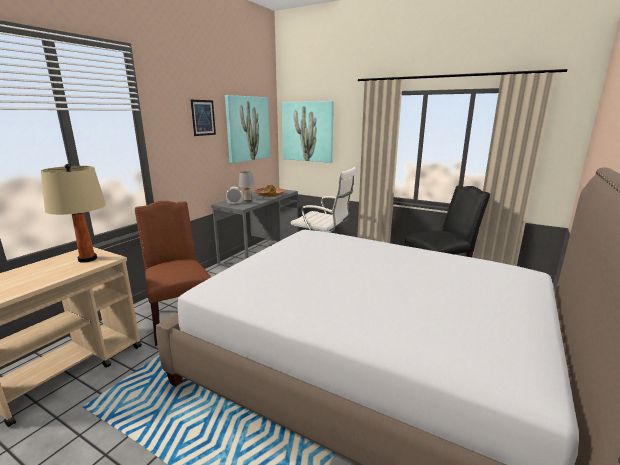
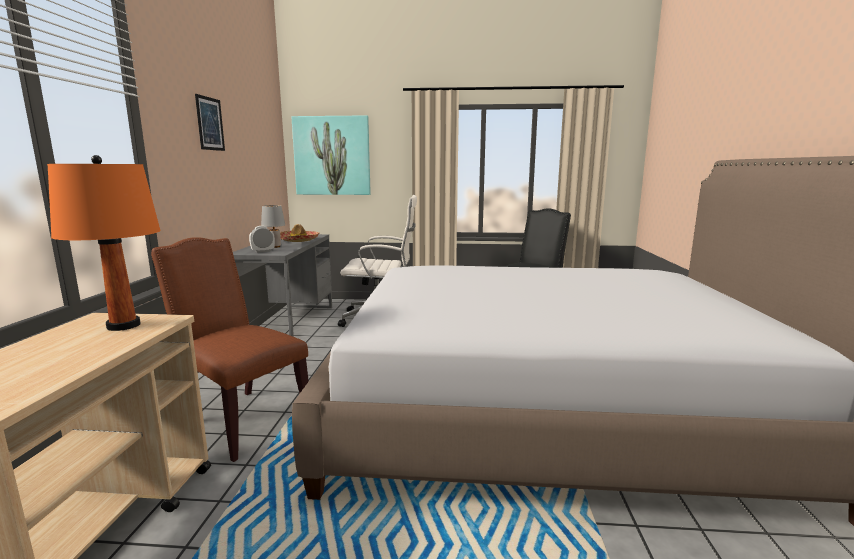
camera: 25 degrees left, 5 degrees down
beige table lamp [41,164,106,263] -> orange table lamp [48,155,161,331]
picture [225,95,270,164] -> none

